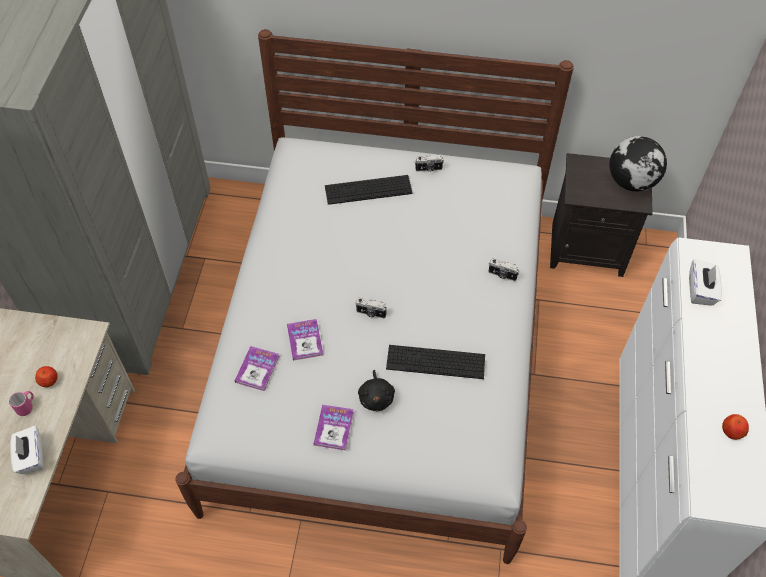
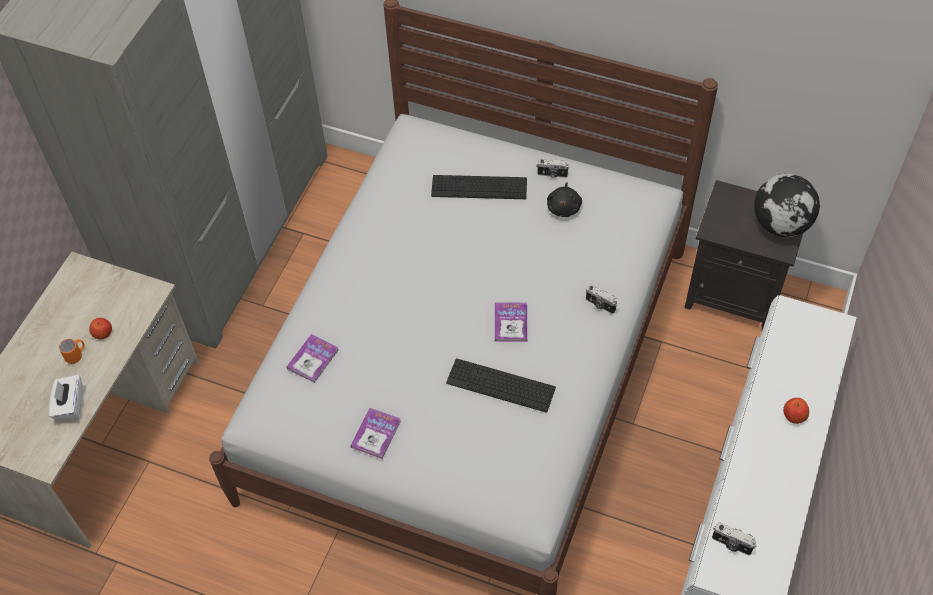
camera: 15 degrees right, 0 degrees up
pink mug [9,391,34,416] -> orange mug [59,339,85,364]
book [287,319,323,361] -> book moved to [495,303,528,342]
camera [356,298,387,318] -> camera moved to [712,522,757,555]
black plush toy [358,370,395,411] -> black plush toy moved to [547,182,582,217]
white tissue box [689,259,722,306] -> none
apple [722,414,749,440] -> apple moved to [783,398,809,424]

